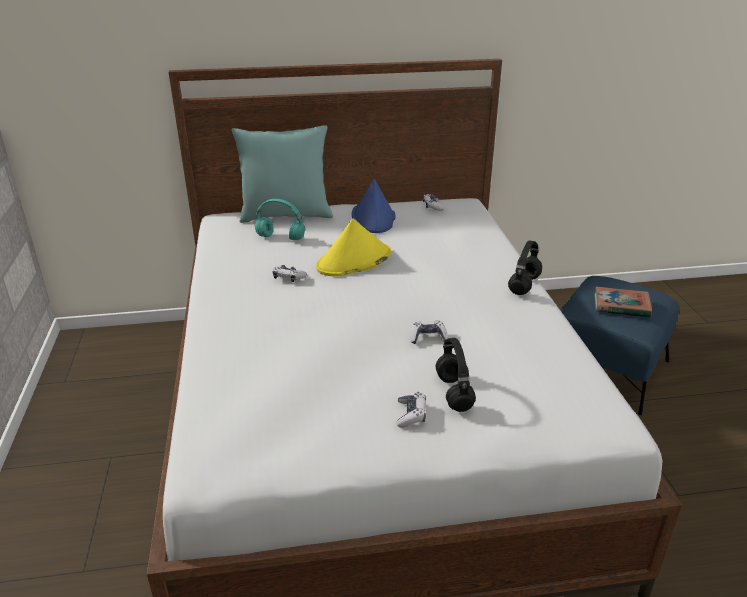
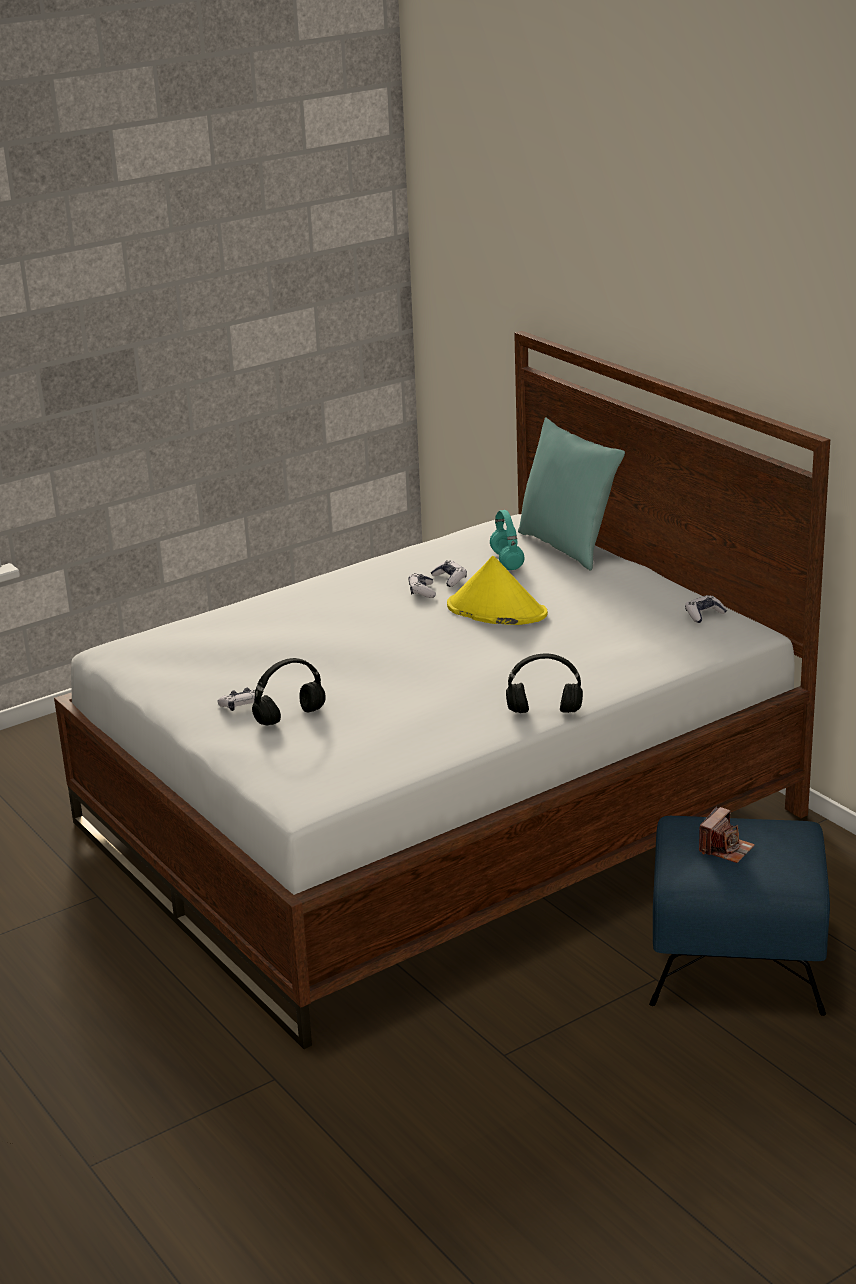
camera: 65 degrees right, 5 degrees down
blue hat [352,179,395,233] -> none
game controller [410,321,448,344] -> game controller moved to [431,560,467,587]
book [594,287,652,317] -> camera [699,806,755,863]

